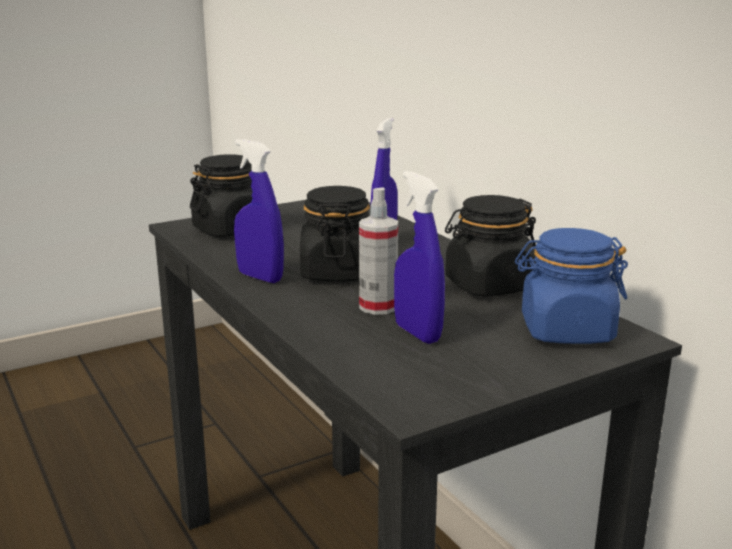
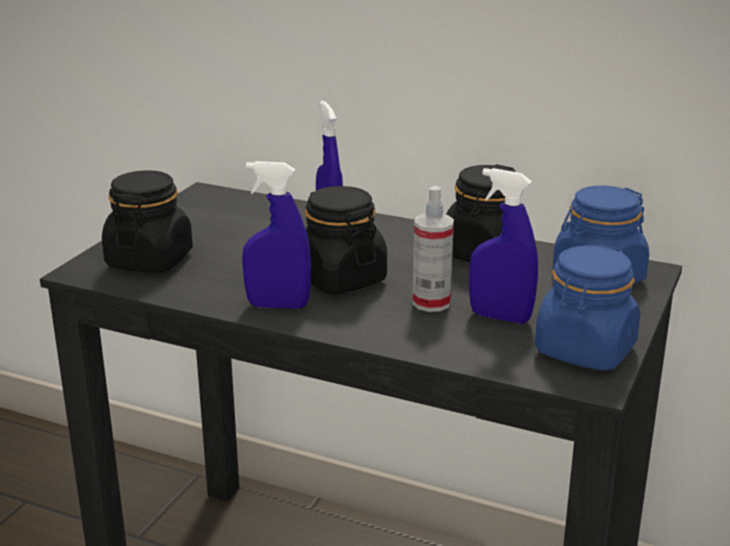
camera: 35 degrees left, 5 degrees up
none -> blue jar [535,244,641,371]

